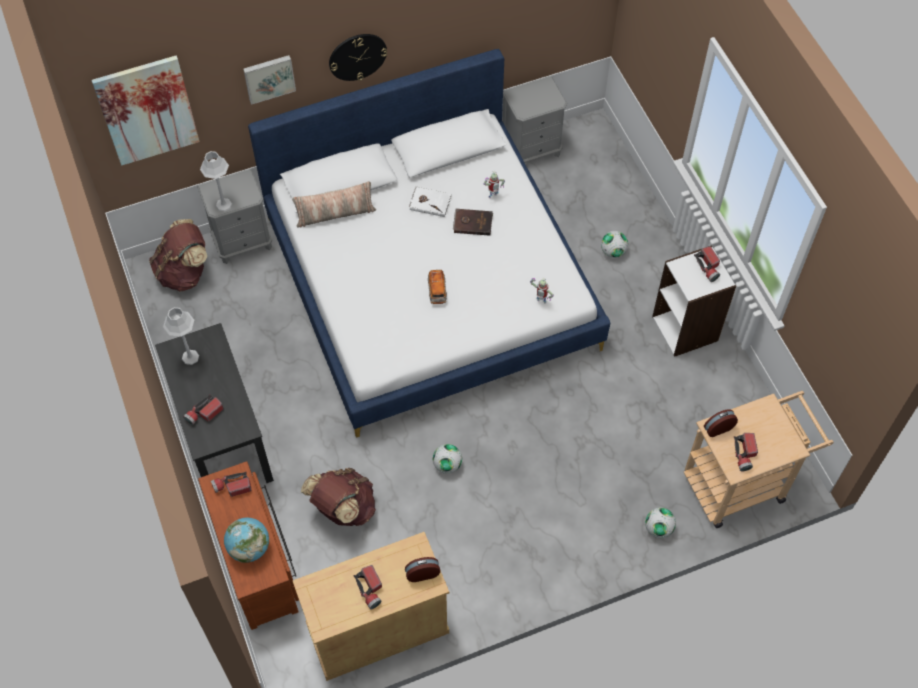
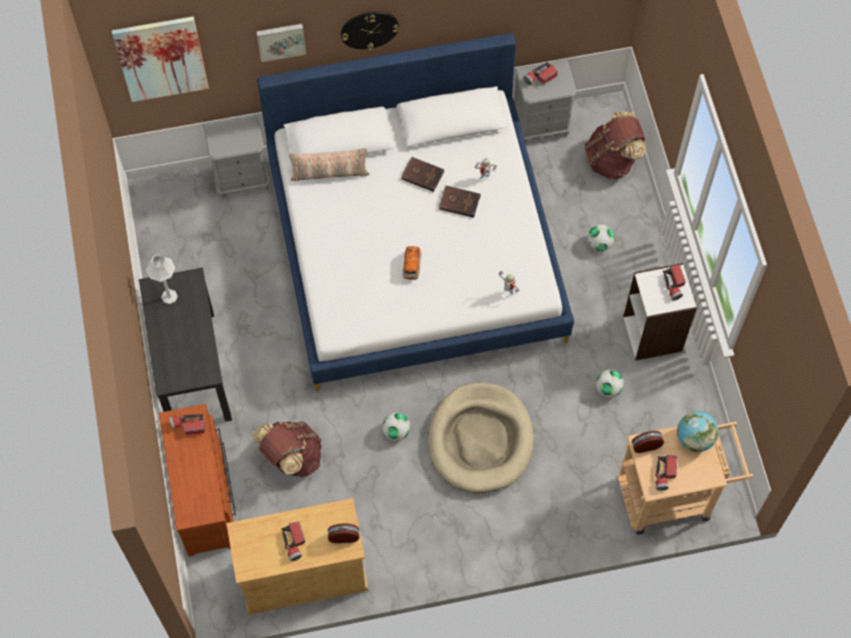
camera: 10 degrees right, 5 degrees up
brown backpack [149,219,207,292] -> brown backpack moved to [585,111,646,179]
flashlight [183,395,223,425] -> flashlight moved to [523,62,558,85]
grey table lamp [200,151,232,211] -> none
globe [224,518,269,563] -> globe moved to [677,411,719,452]
white book [409,187,452,217] -> brown book [402,156,445,192]
football [645,507,676,538] -> football moved to [596,370,624,398]
none -> beige dog bed [428,383,534,493]

